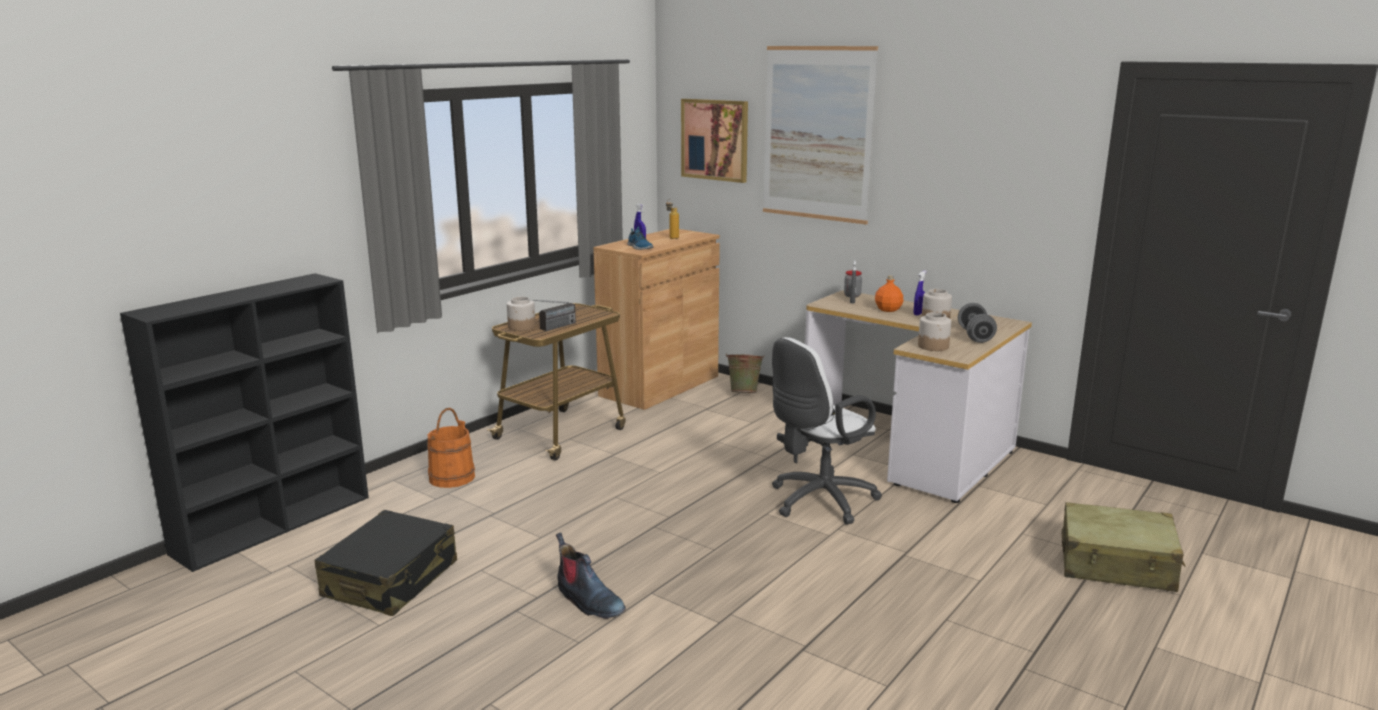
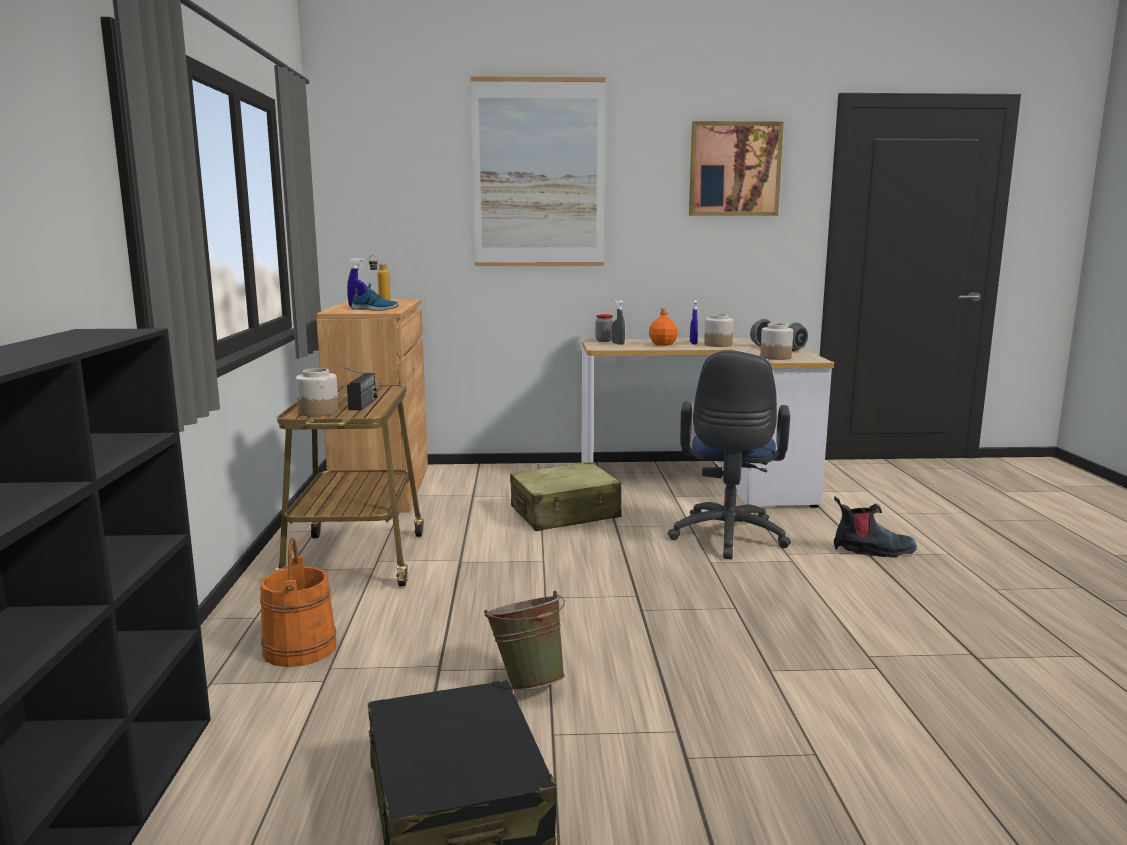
camera: 40 degrees left, 5 degrees down
boot [556,533,626,619] -> boot moved to [834,496,917,557]
picture [681,99,748,183] -> picture moved to [689,121,784,216]
green bucket [726,353,765,393] -> green bucket moved to [484,591,565,691]
white office chair [772,337,882,525] -> blue office chair [668,350,791,559]
beige suitcase [1062,502,1186,592] -> beige suitcase moved to [510,462,622,531]

